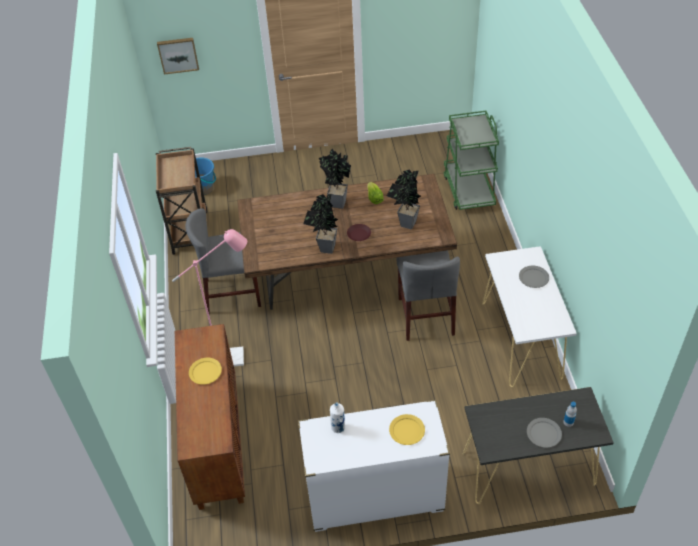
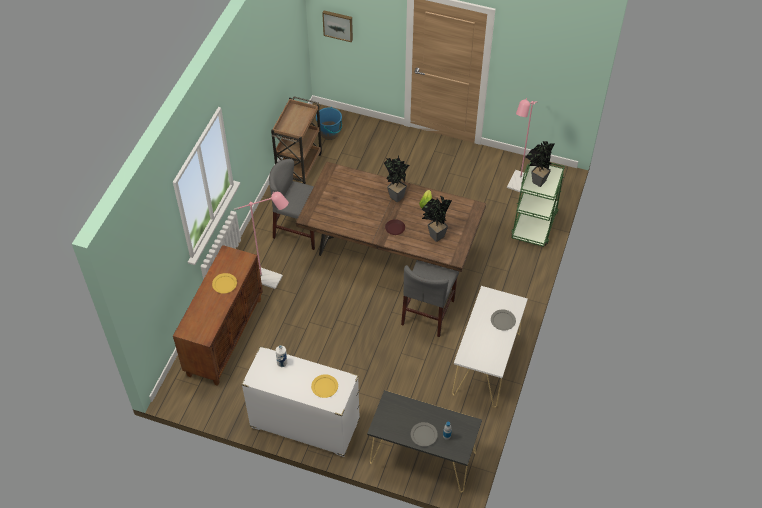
camera: 25 degrees right, 5 degrees up
potted plant [303,194,338,254] -> potted plant moved to [525,141,555,187]
none -> pink floor lamp [507,98,538,193]

